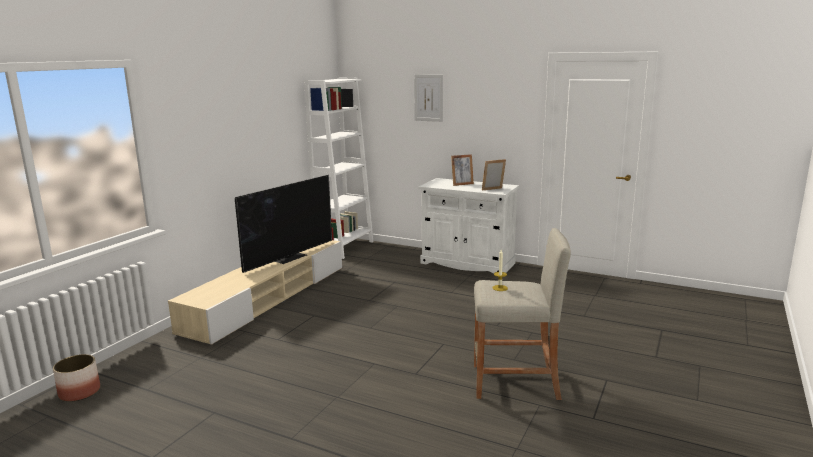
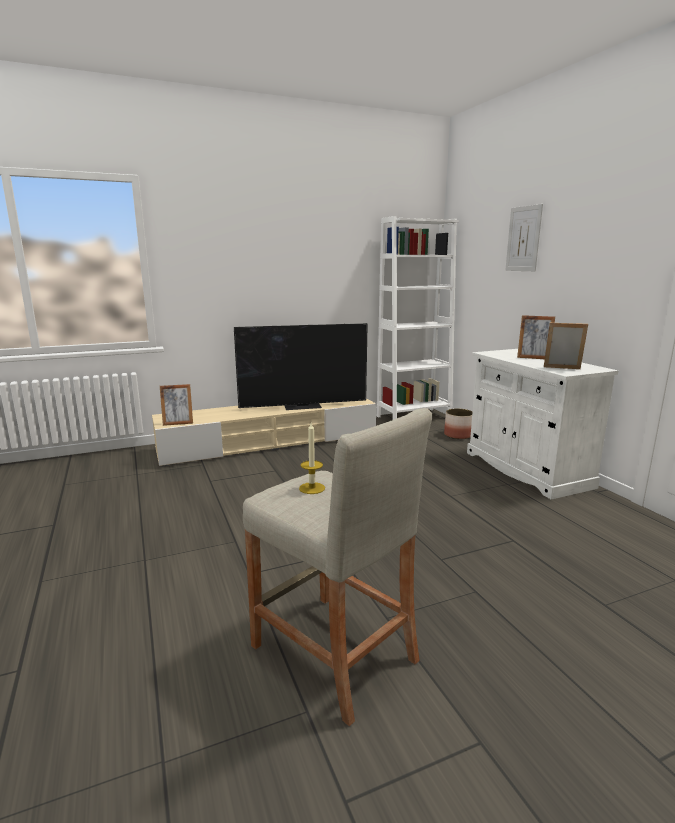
camera: 40 degrees right, 0 degrees up
planter [53,354,100,401] -> planter moved to [444,409,473,439]
none -> picture frame [160,384,193,426]

